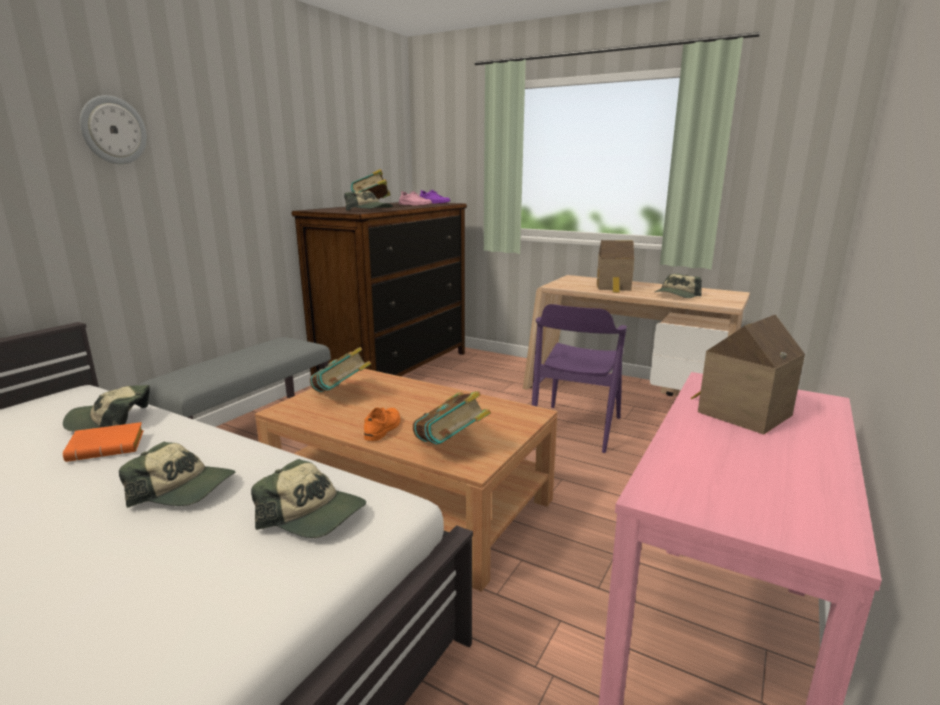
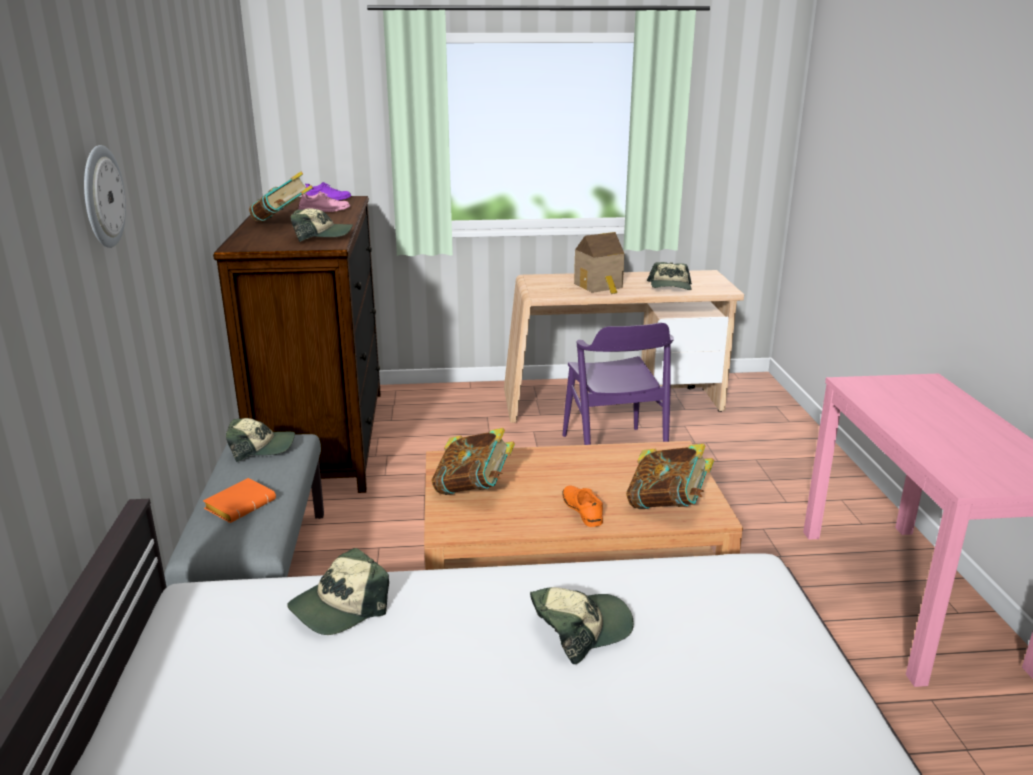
camera: 35 degrees left, 5 degrees up
orange book [63,422,144,462] -> orange book moved to [203,478,276,523]
cap [251,459,366,538] -> cap moved to [226,418,295,462]
toy house [690,315,805,435] -> none

